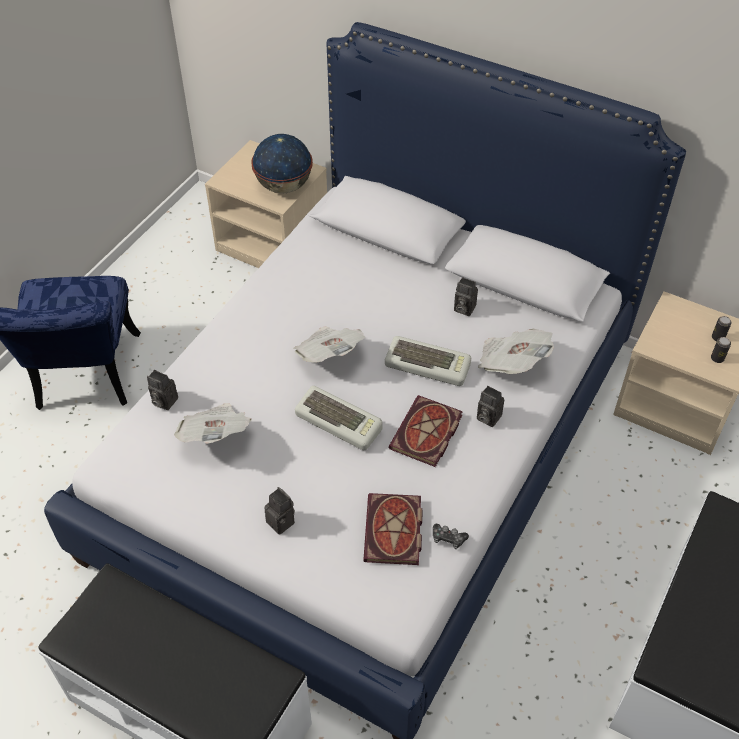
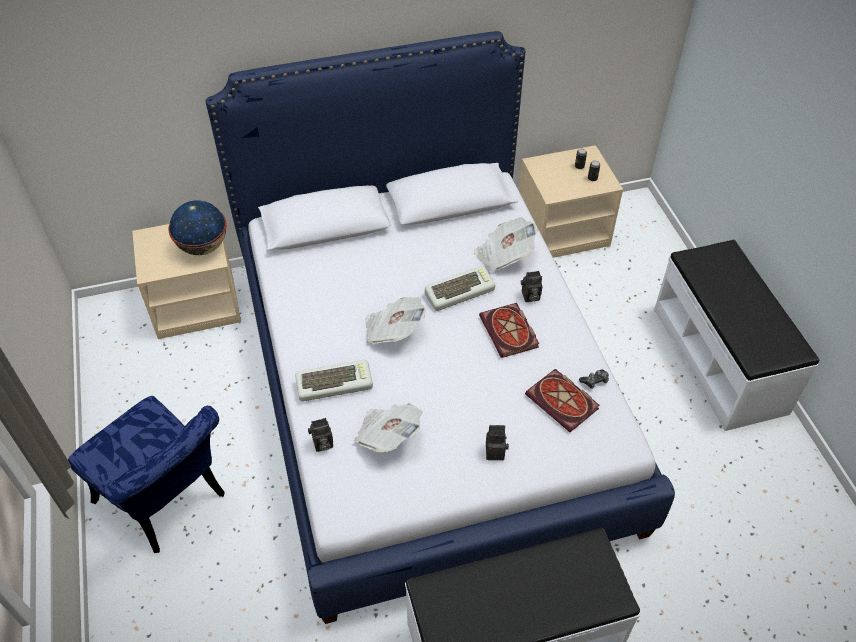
camera: 45 degrees left, 0 degrees up
keyboard [295,386,382,450] -> keyboard moved to [295,360,373,401]
camera [454,277,478,316] -> none

